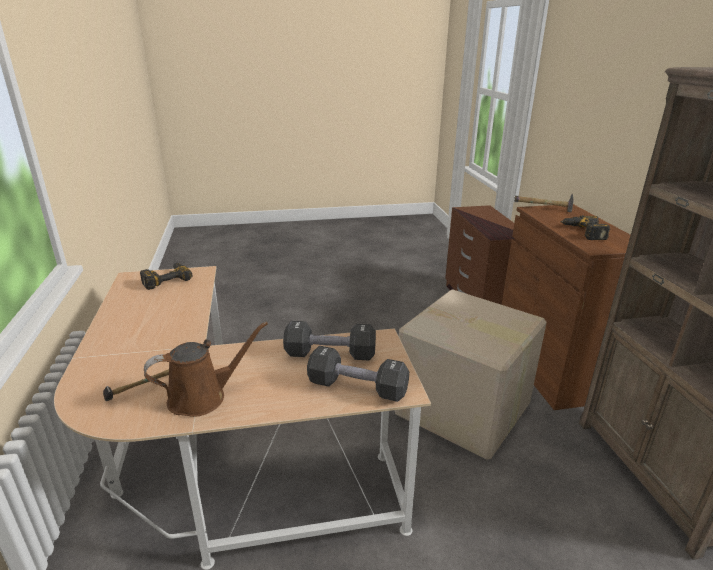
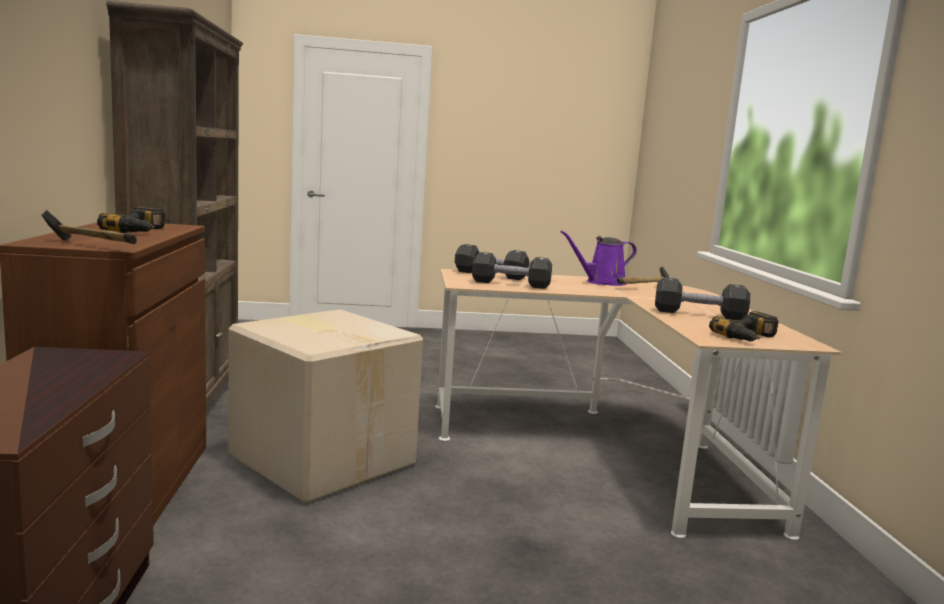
camera: 175 degrees left, 15 degrees down
brown watering can [144,321,268,417] -> purple watering can [560,231,637,286]
none -> black dumbbell [655,277,750,320]

